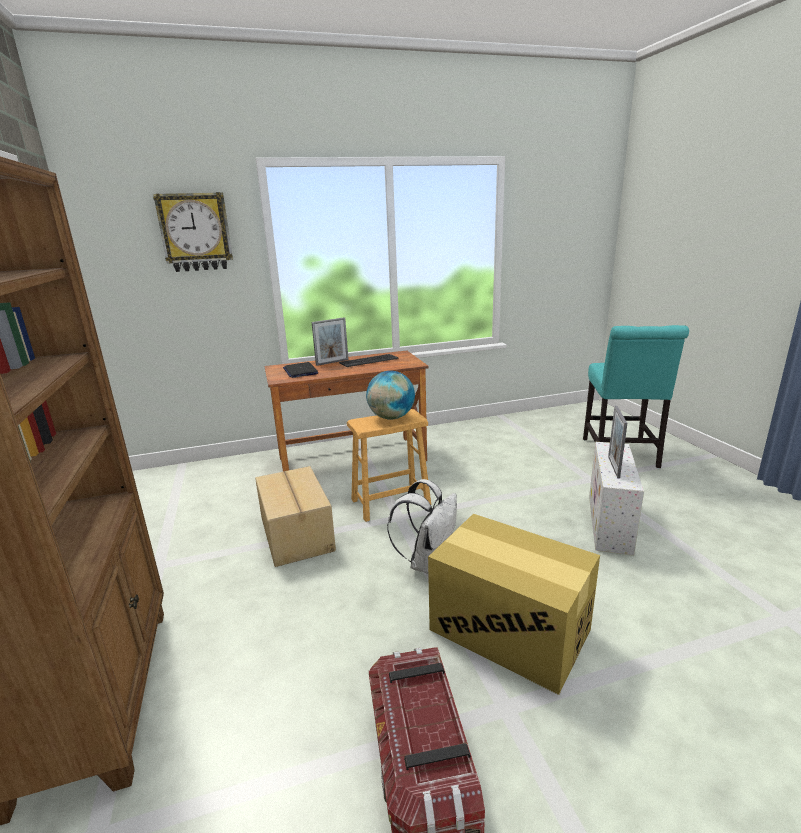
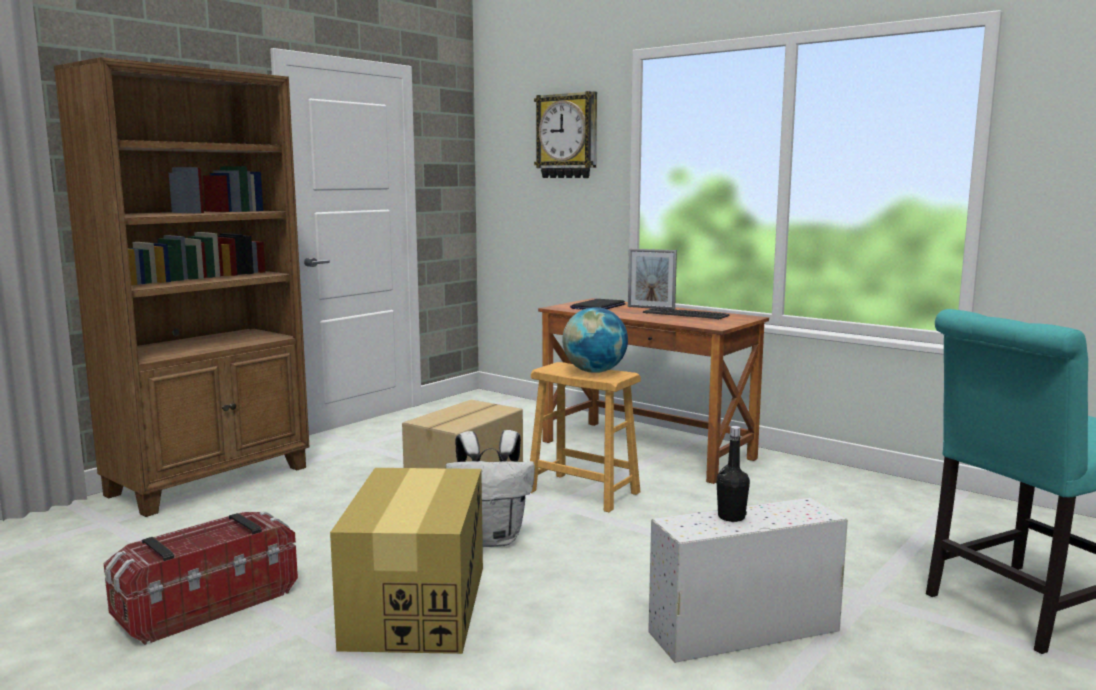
camera: 55 degrees right, 10 degrees down
picture frame [608,406,627,478] -> black bottle [716,426,750,522]

